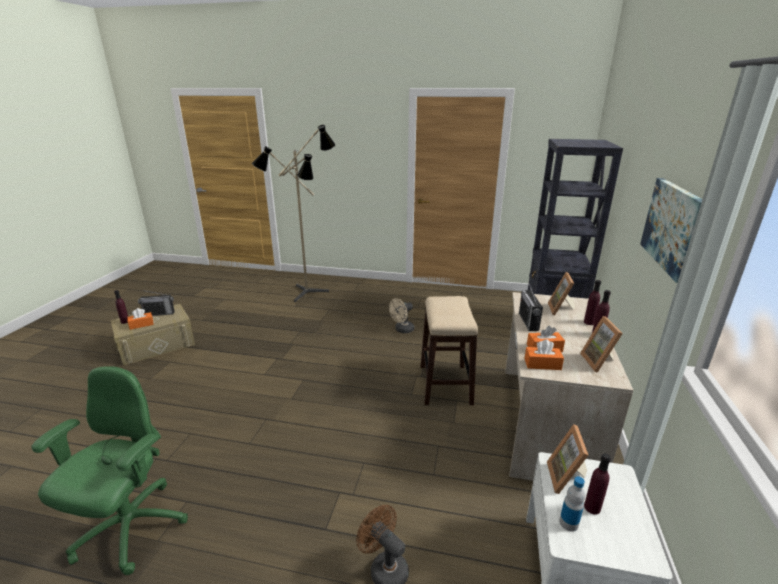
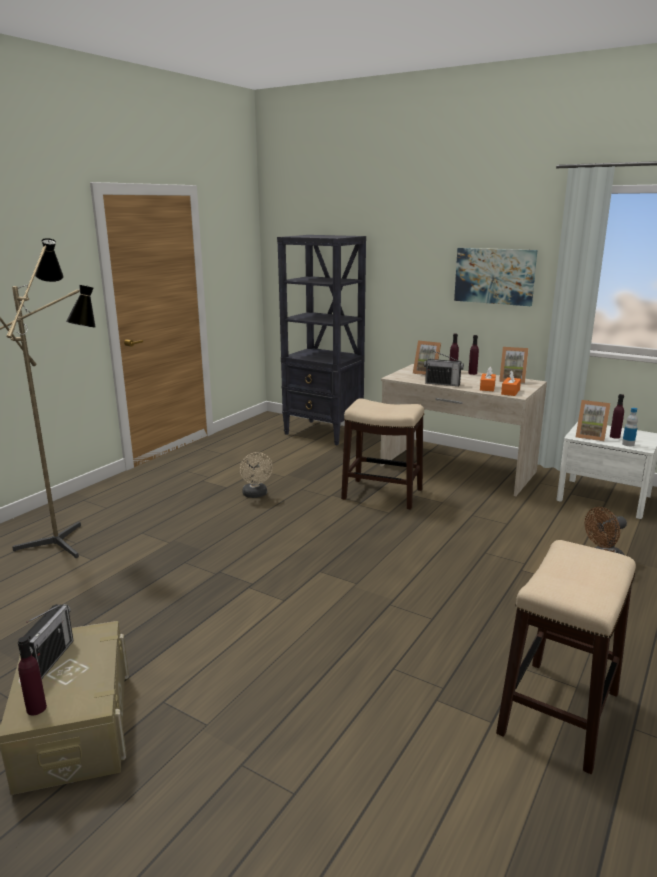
camera: 70 degrees left, 5 degrees down
green office chair [31,366,188,575] -> stool [496,540,636,774]
orange tissue box [127,308,154,330] -> none

